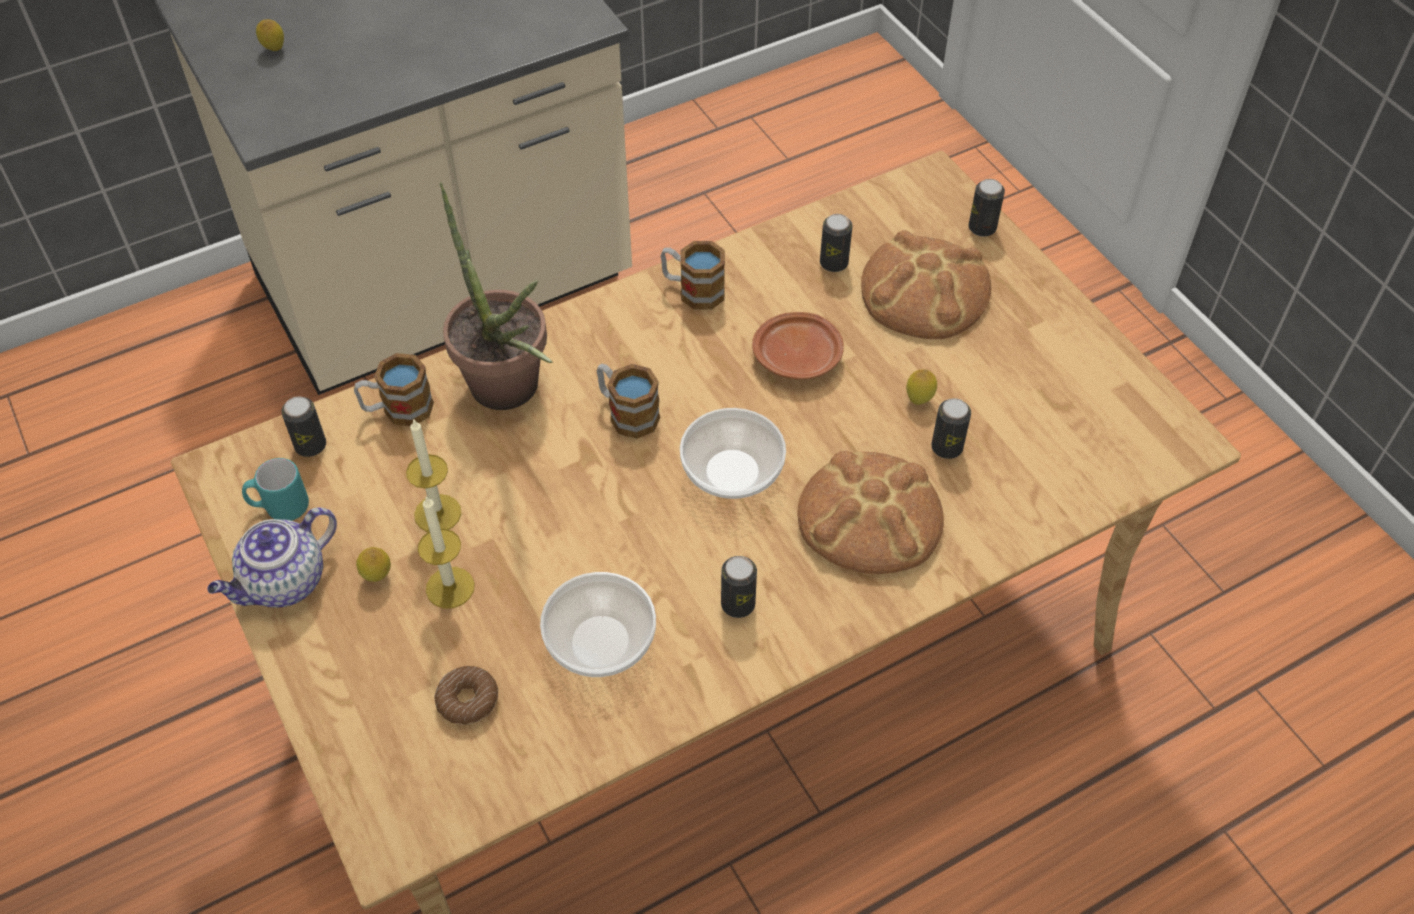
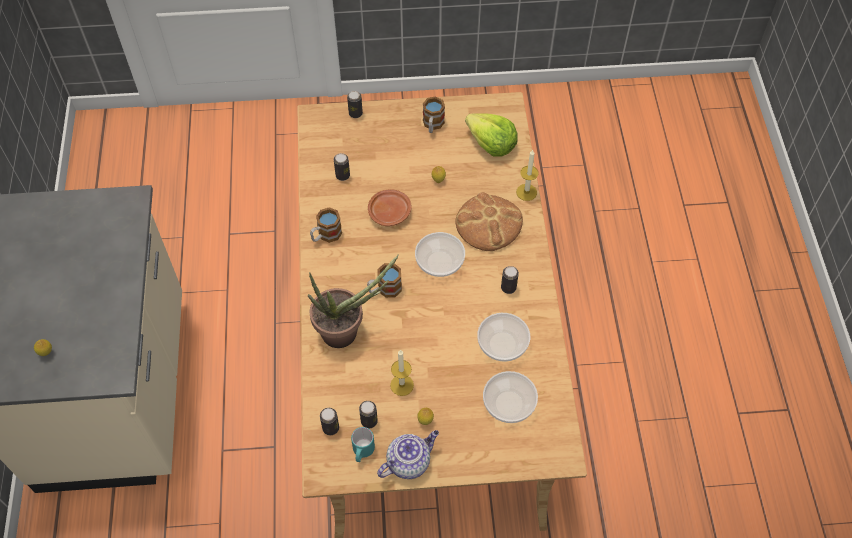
camera: 65 degrees left, 5 degrees up
teapot [207,508,337,608] -> teapot turned 105 degrees counterclockwise [377,430,439,479]
mug [354,353,434,426] -> mug moved to [423,97,445,133]
candle [418,496,474,609] -> candle moved to [516,150,539,201]
donut [434,666,498,725] -> bowl [483,371,538,423]
bread [861,230,991,339] -> none
can [931,398,971,459] -> can moved to [359,401,378,428]
none -> lettuce [465,113,518,156]

